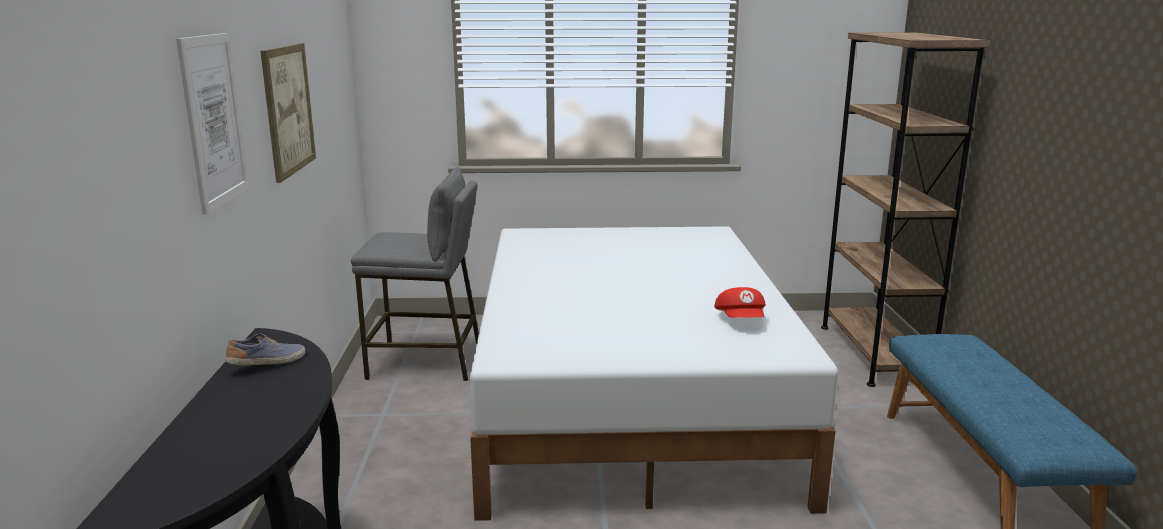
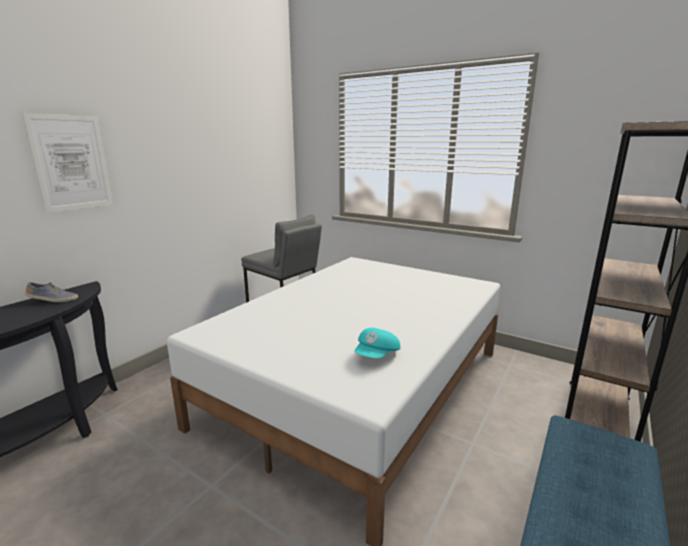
camera: 35 degrees right, 0 degrees up
picture [260,43,316,183] -> none
red cap [714,287,766,318] -> turquoise cap [354,328,400,359]

